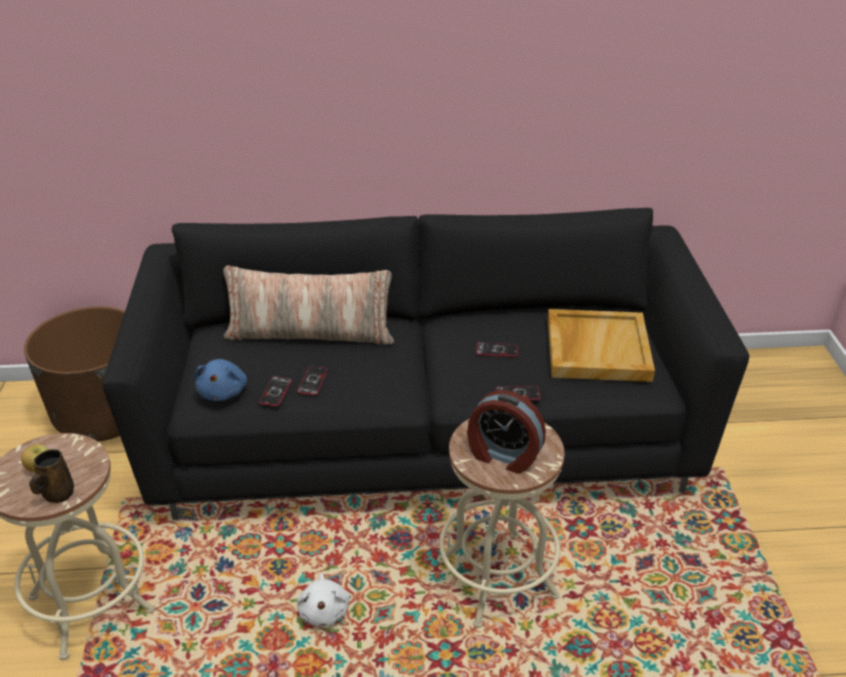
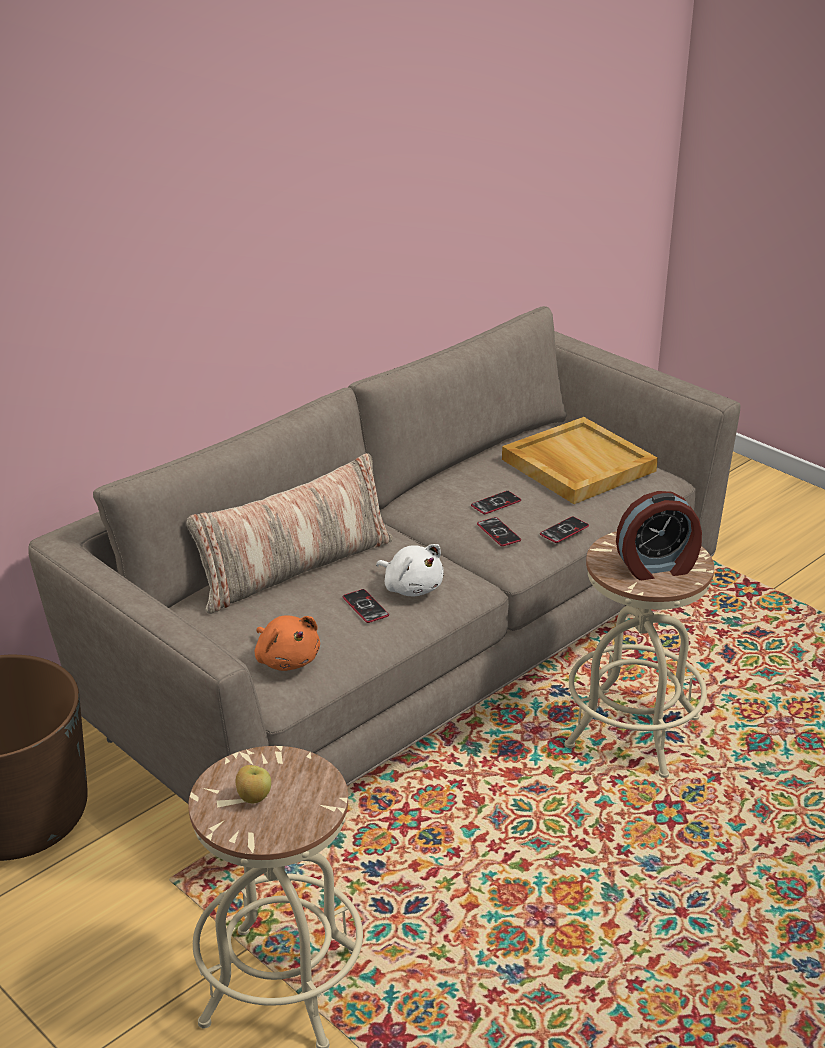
camera: 40 degrees left, 5 degrees down
brown mug [29,449,74,503] -> none
black sofa [103,208,749,520] -> beige sofa [28,306,740,804]
blue plush toy [195,359,247,401] -> orange plush toy [255,615,320,671]
phone [259,376,292,406] -> phone moved to [477,517,521,546]
white plush toy [297,573,350,627] -> white plush toy moved to [376,544,444,597]

